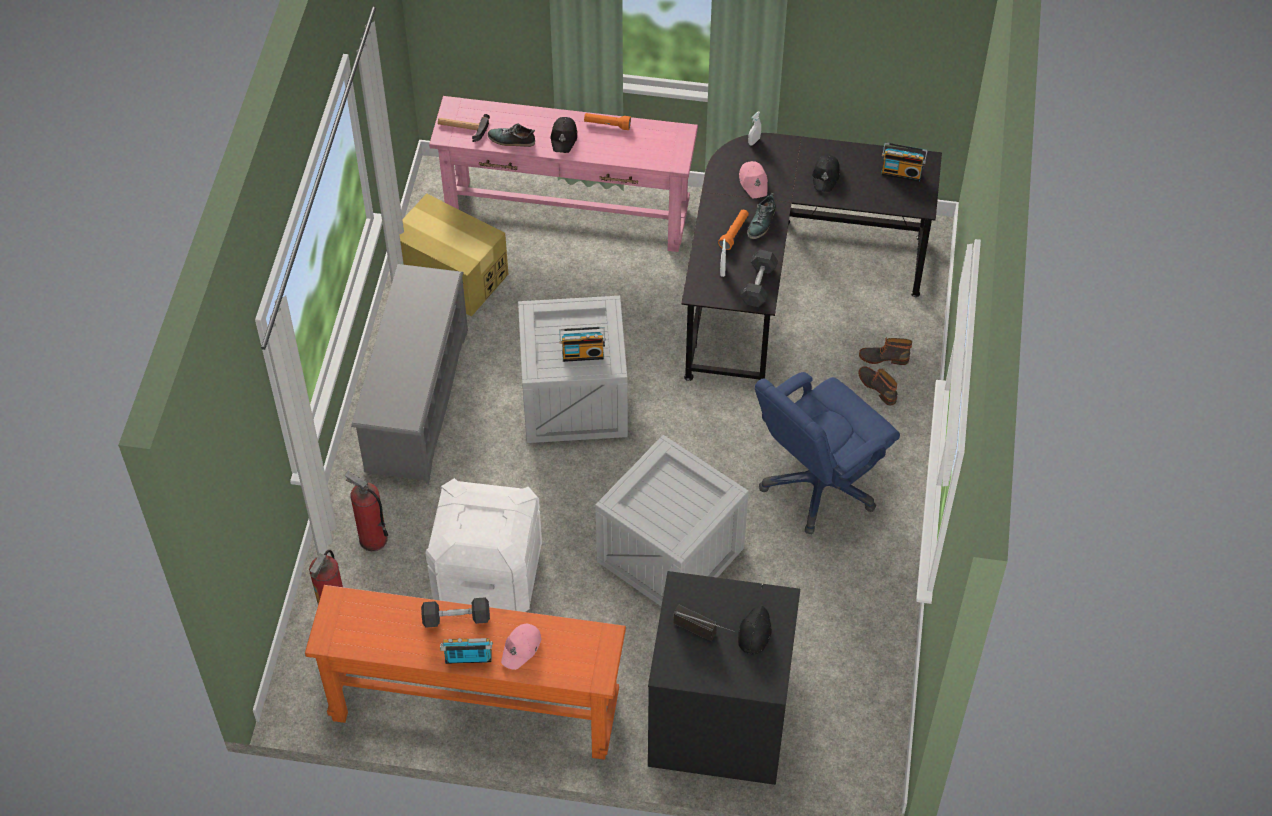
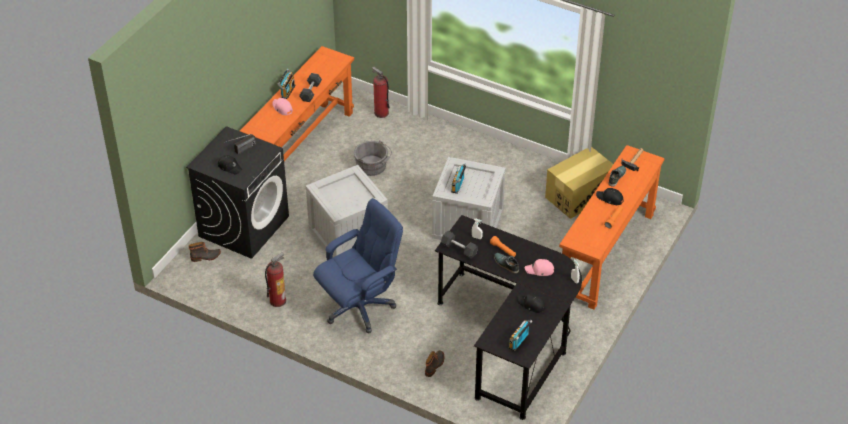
camera: 110 degrees right, 10 degrees down
fire extinguisher [344,471,388,551] -> fire extinguisher moved to [265,253,286,307]
grey shoe rack [351,264,468,484] -> none
white storage box [425,478,542,612] -> grey bucket [354,140,392,176]
pink console table [429,96,698,252] -> orange console table [559,145,665,310]
blue office chair [755,372,900,534] -> blue office chair turned 75 degrees clockwise [313,198,403,333]
boot [858,366,897,406] -> boot moved to [189,242,221,262]

